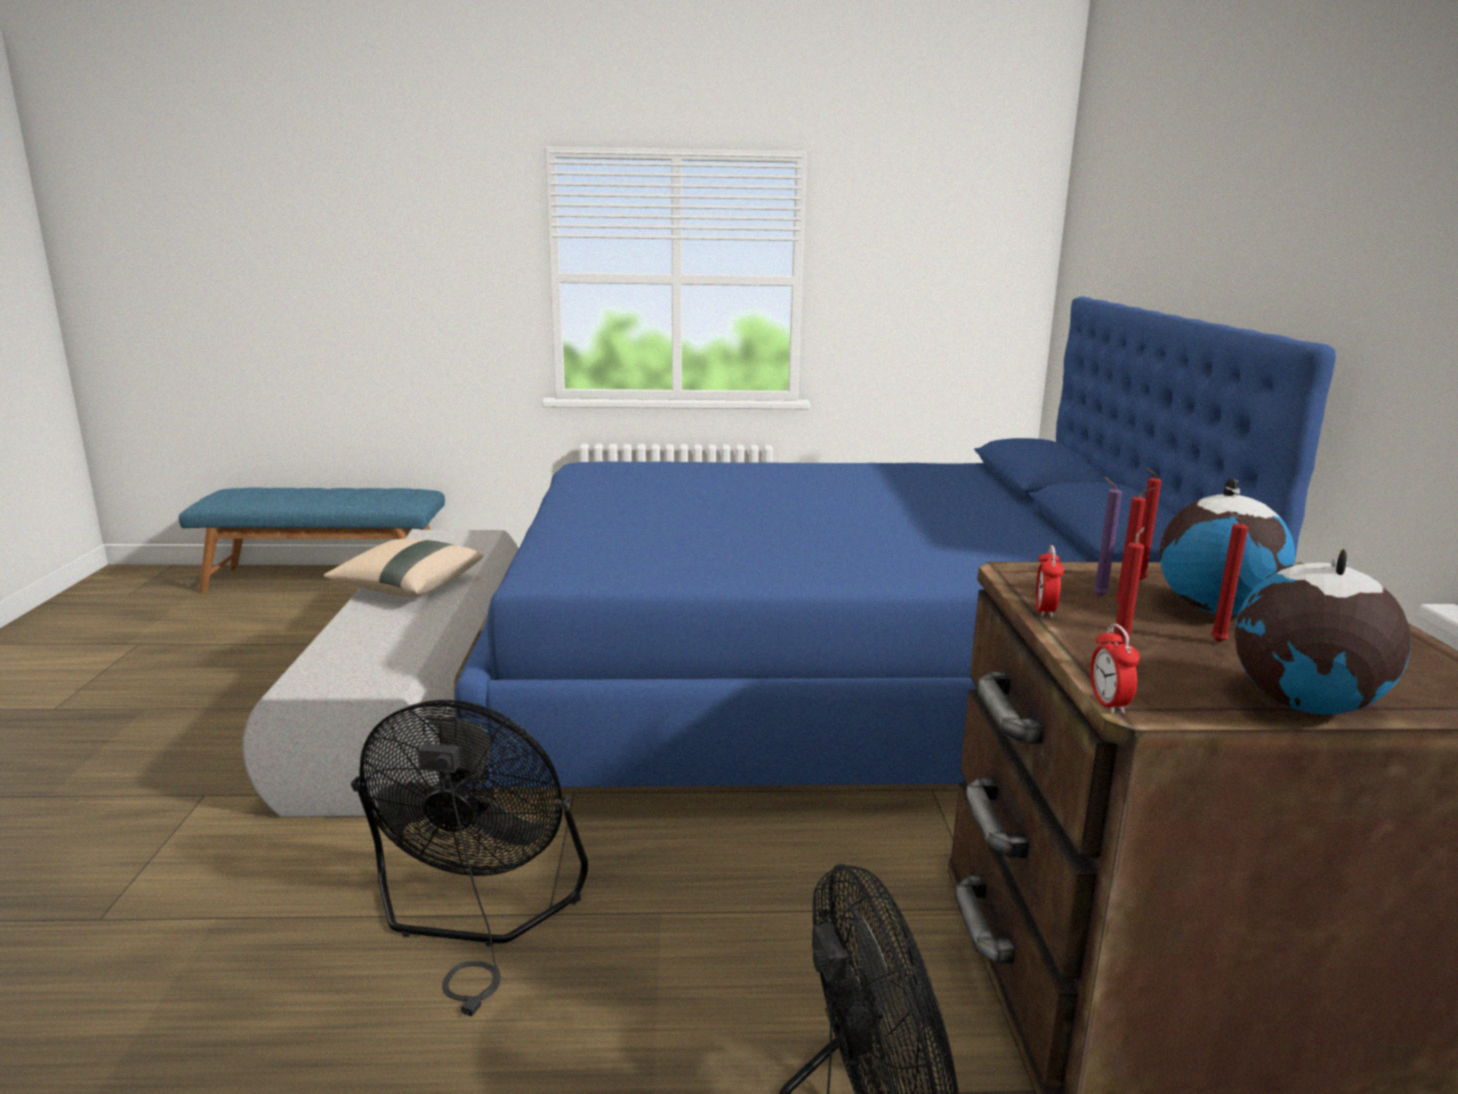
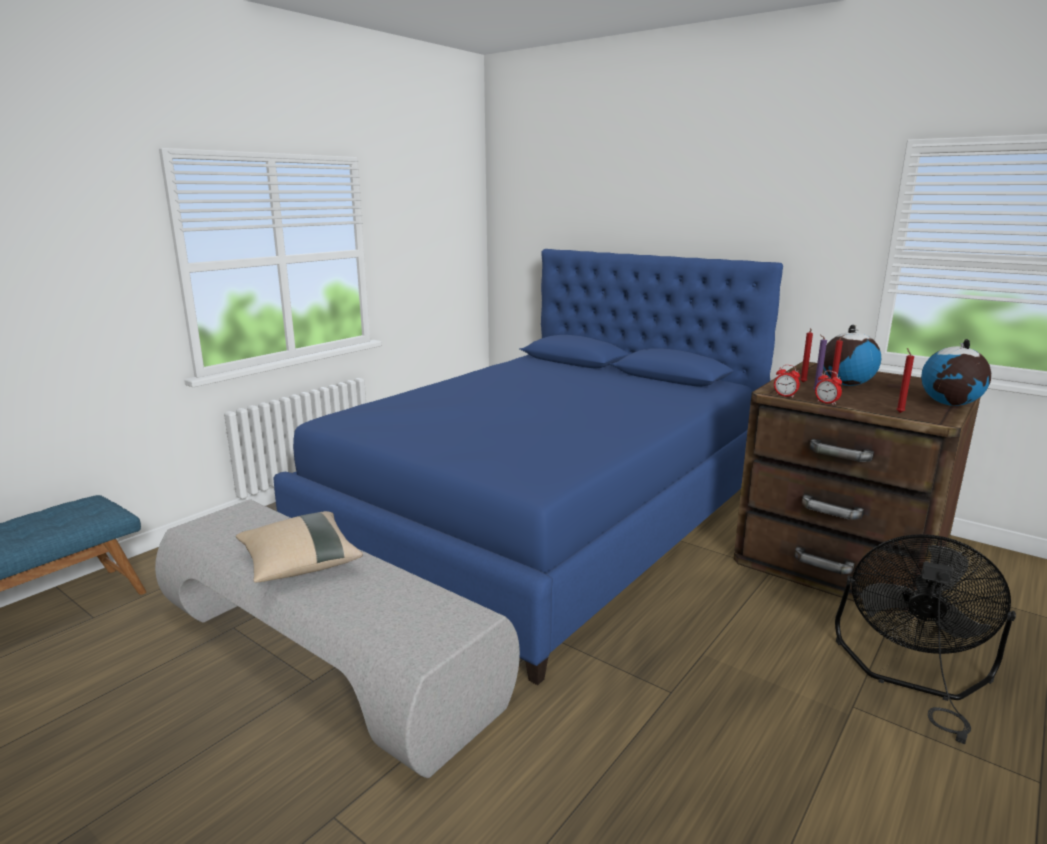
camera: 50 degrees left, 0 degrees up
black fan [351,700,588,1017] -> none
alarm clock [1090,624,1139,714] -> alarm clock moved to [774,365,800,398]
red candle [1210,511,1248,643] -> none

